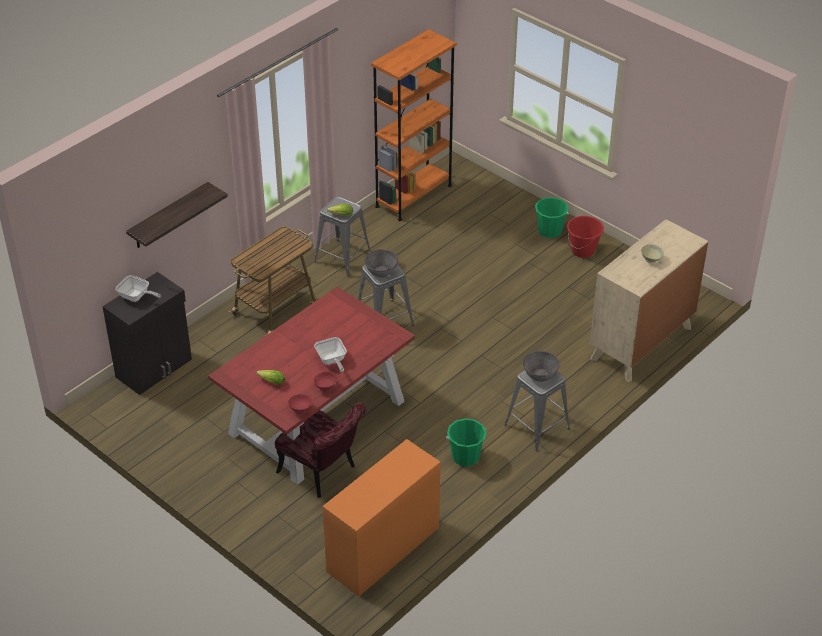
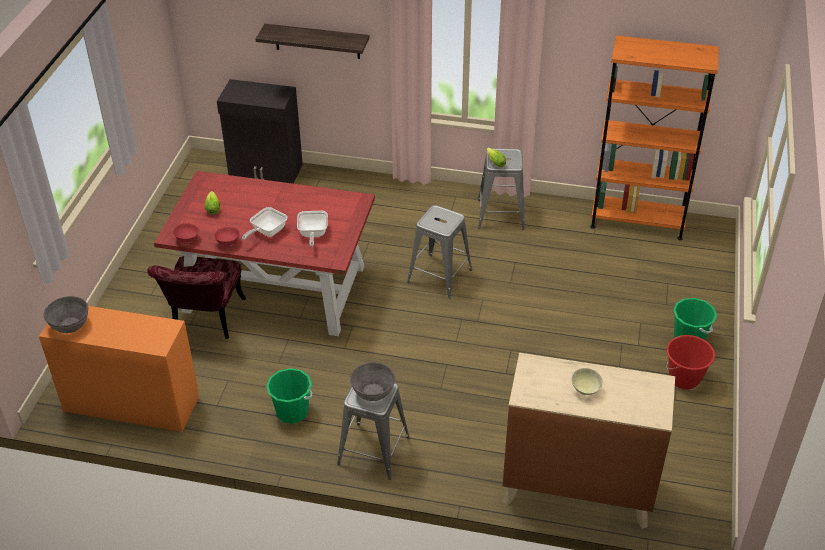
camera: 60 degrees right, 0 degrees up
frying pan [116,275,161,302] -> frying pan moved to [297,211,328,247]
cart [229,227,315,336] -> none
grey bowl [365,249,398,277] -> grey bowl moved to [44,296,88,333]

